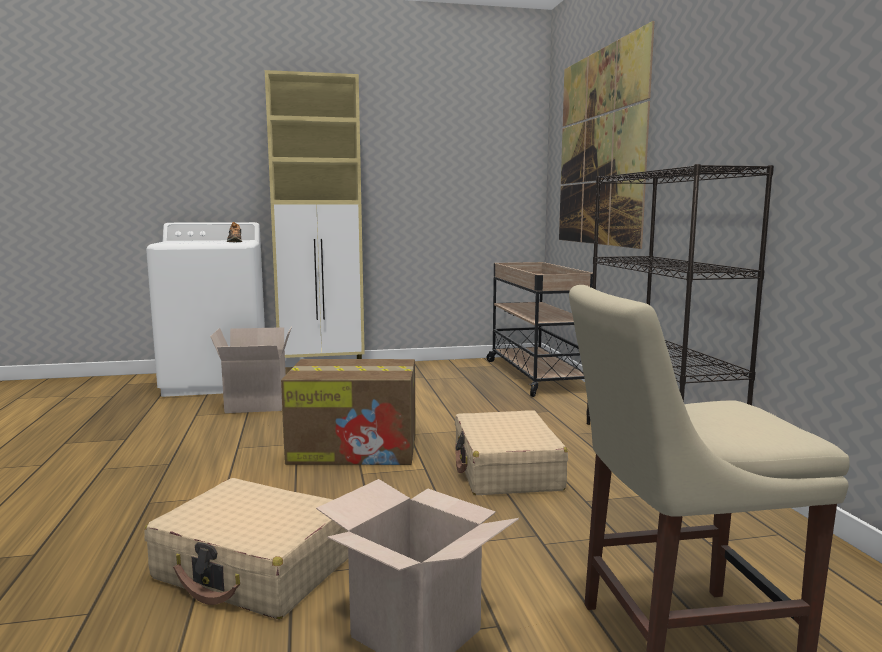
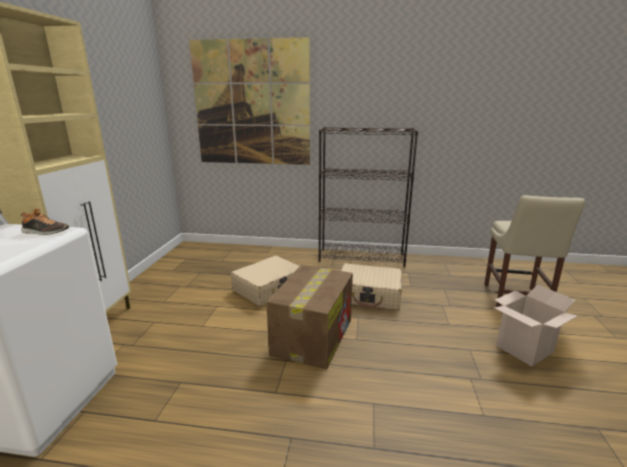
camera: 70 degrees left, 10 degrees up
beige suitcase [144,478,348,619] -> beige suitcase moved to [231,256,300,306]
cardboard box [210,326,292,413] -> none
beige cart [487,262,593,397] -> none

